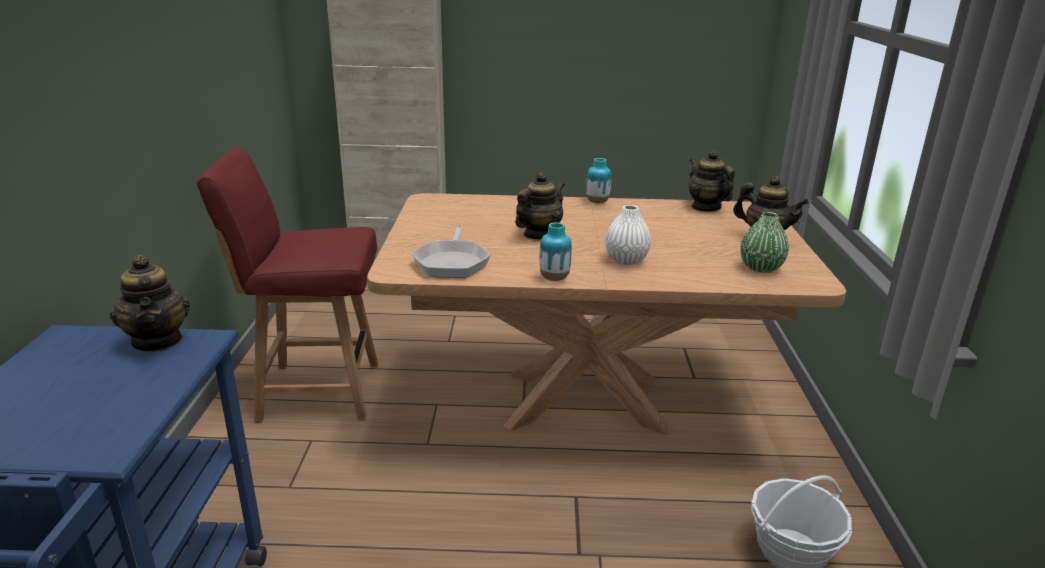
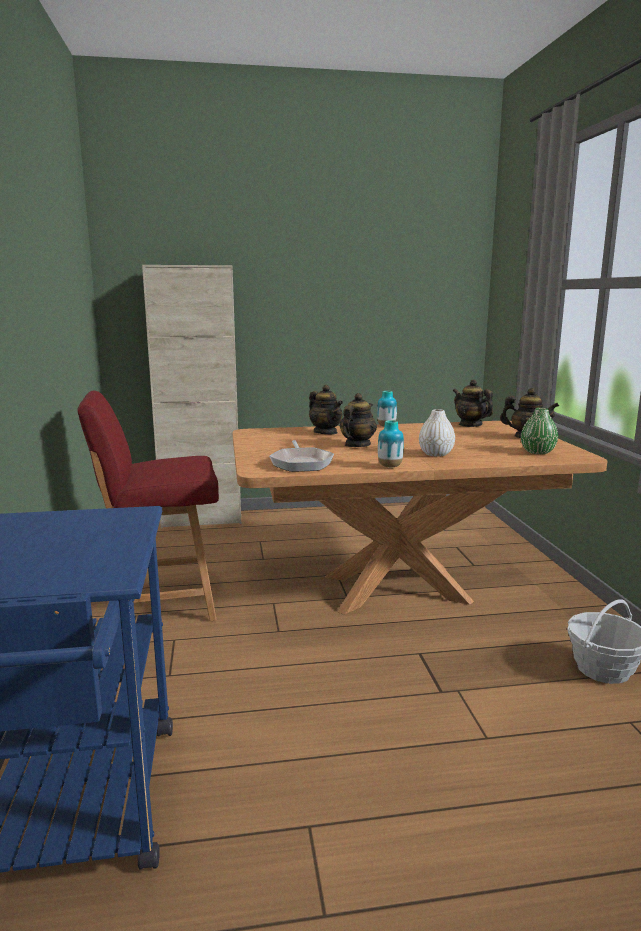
camera: 10 degrees left, 10 degrees down
teapot [110,255,190,352] -> teapot moved to [309,385,343,434]

